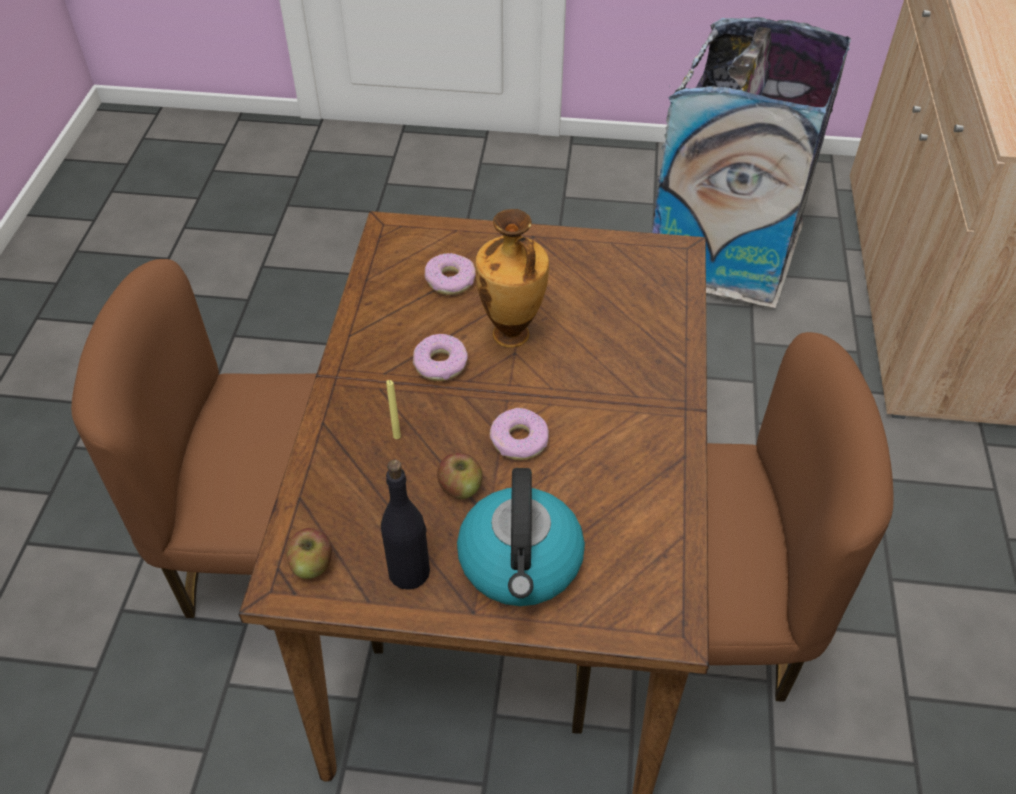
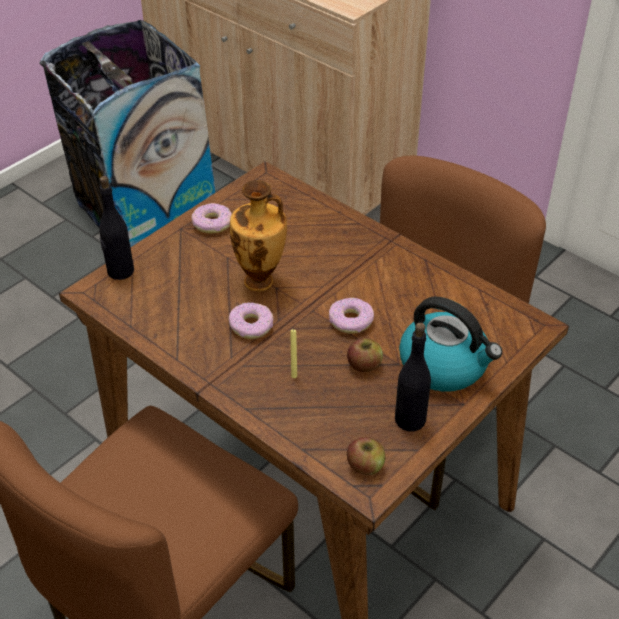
camera: 55 degrees left, 5 degrees down
donut [425,253,476,295] -> donut moved to [192,203,232,234]
none -> black bottle [99,176,134,280]

